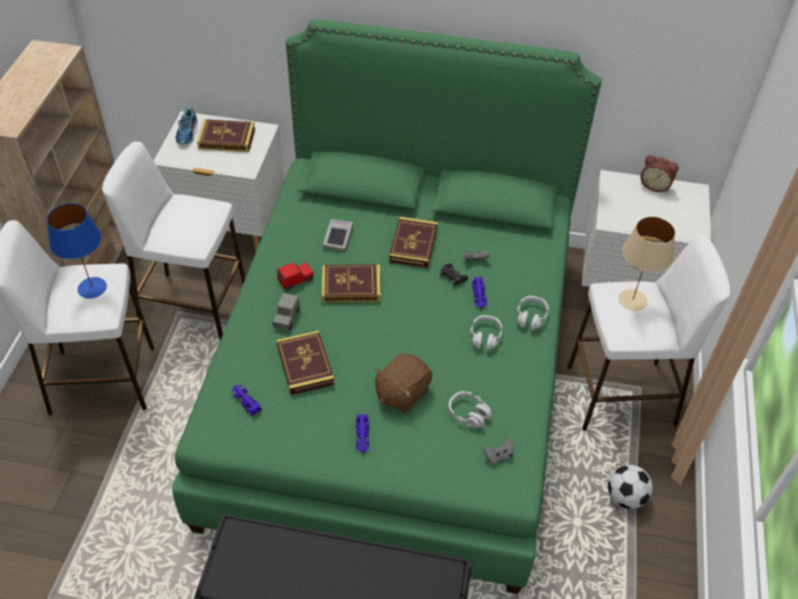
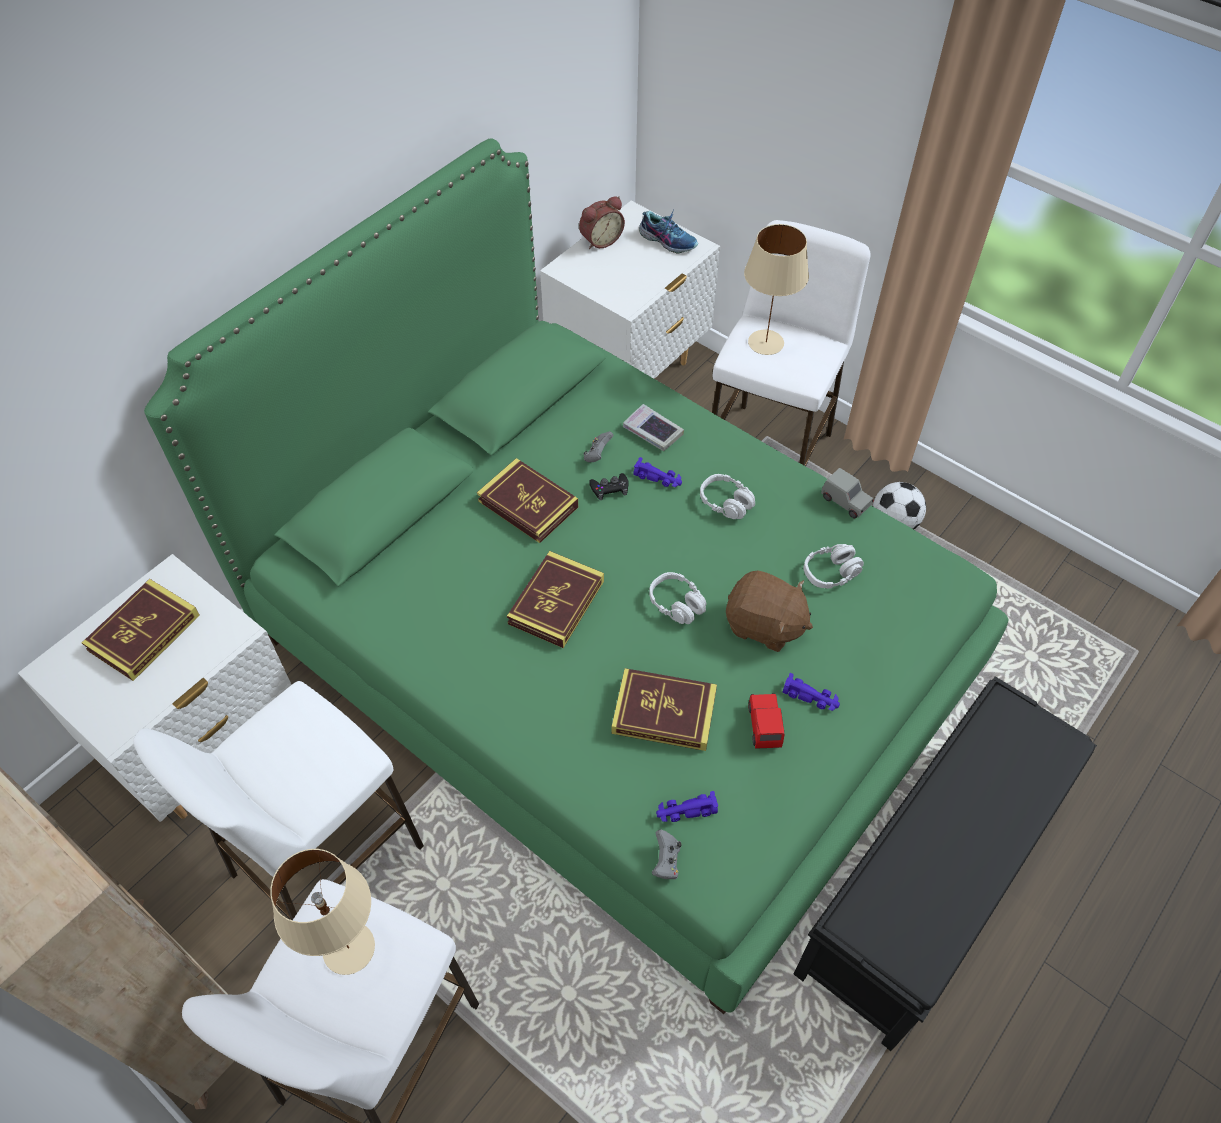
camera: 60 degrees left, 5 degrees up
blue table lamp [47,203,107,299] -> beige table lamp [270,849,375,975]
shoe [175,107,197,145] -> shoe moved to [639,210,698,254]
grey toy car [273,293,300,330] -> grey toy car moved to [821,468,874,518]
red toy car [277,262,314,290] -> red toy car moved to [748,693,785,749]
book [322,219,353,252] -> book moved to [623,404,684,451]
brown plush toy [374,353,432,413] -> brown plush toy turned 45 degrees counterclockwise [726,570,813,652]
grey game controller [483,438,514,465] -> grey game controller moved to [652,830,682,880]
grey headphones [517,296,549,331] -> grey headphones moved to [649,572,706,624]

